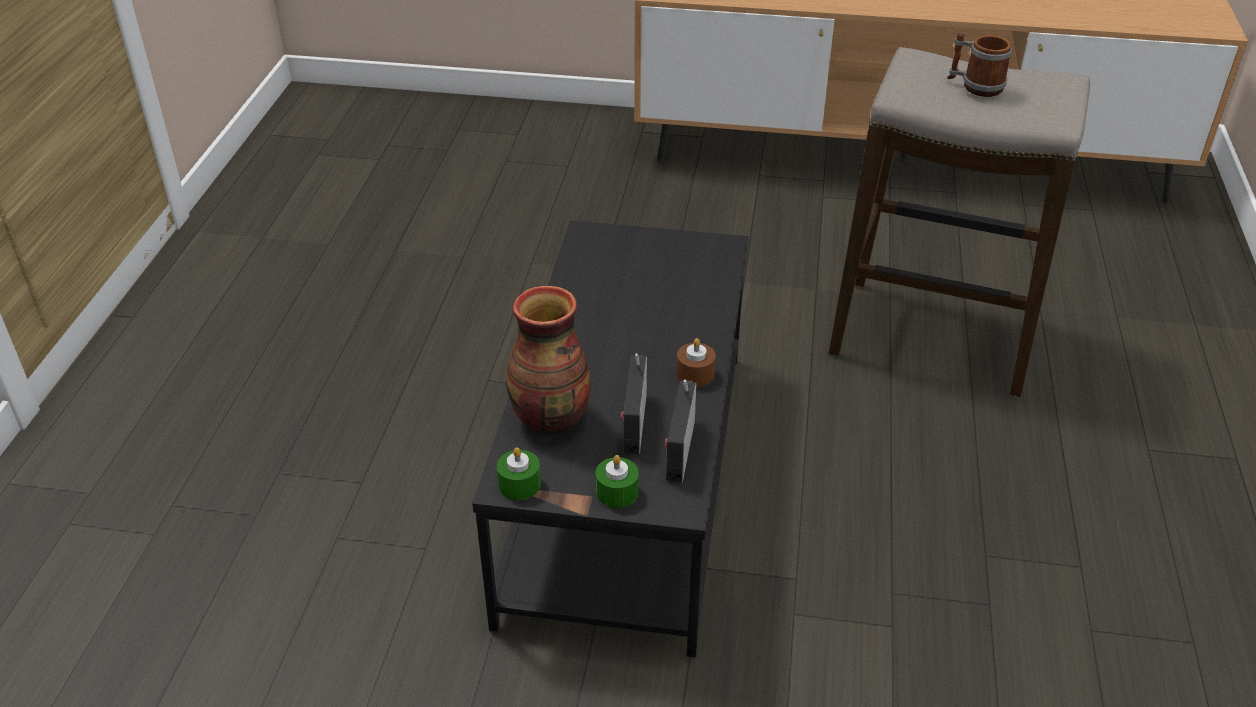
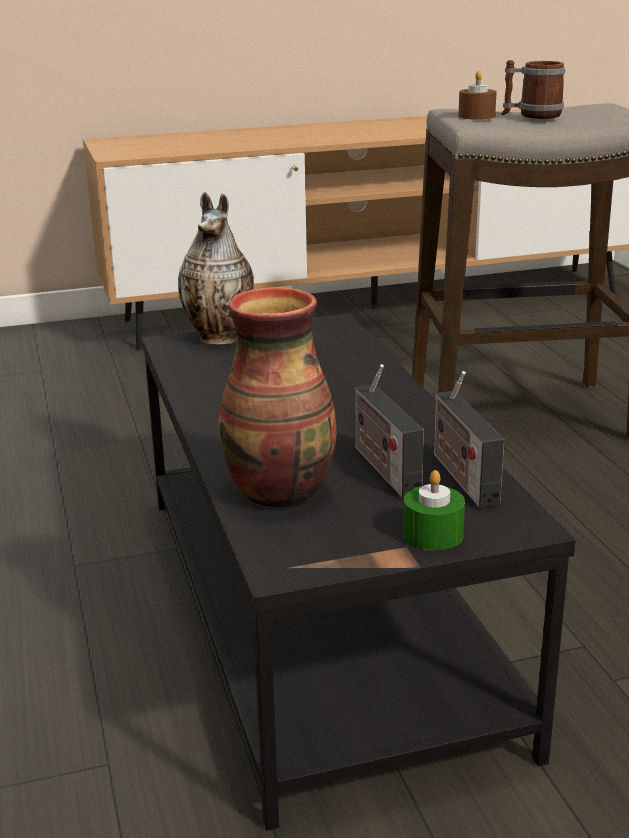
camera: 25 degrees left, 15 degrees down
green candle [497,447,541,500] -> none
brown candle [676,338,716,387] -> brown candle moved to [458,70,497,120]
none -> vase [178,192,254,345]

